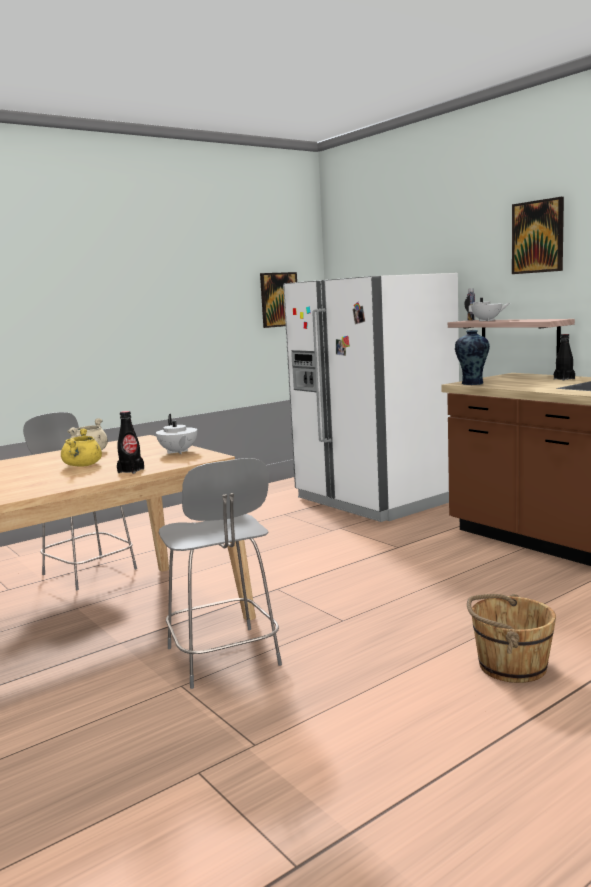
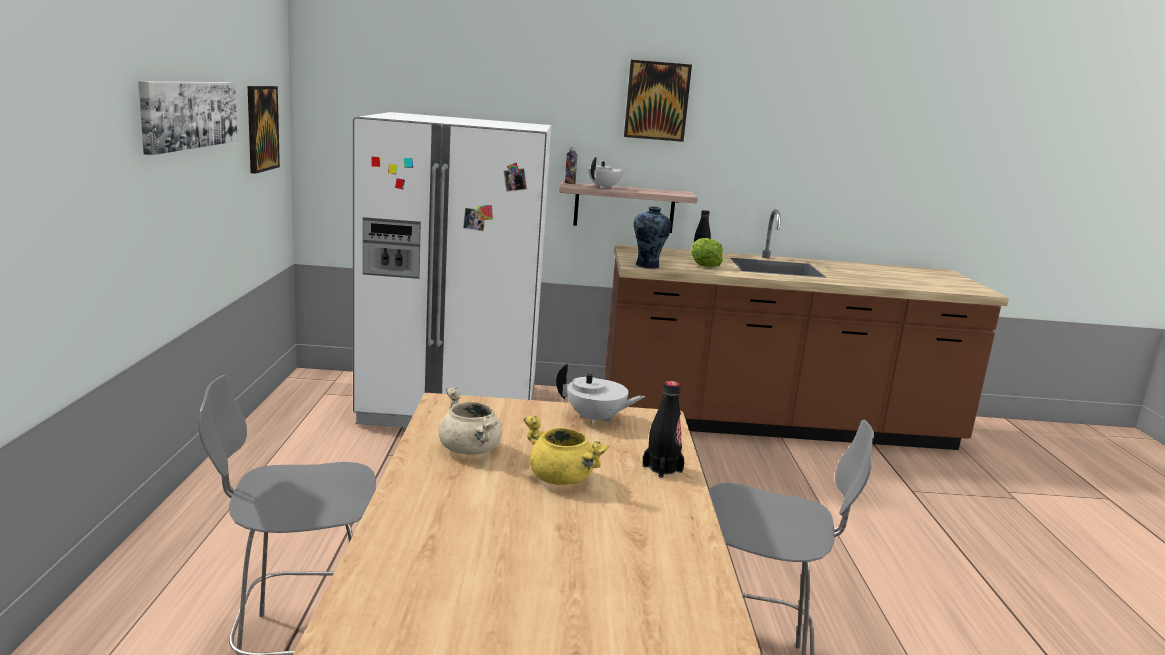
camera: 55 degrees left, 5 degrees up
brown bucket [467,594,556,683] -> none
none -> picture [138,81,238,155]
none -> lettuce [690,238,723,267]

